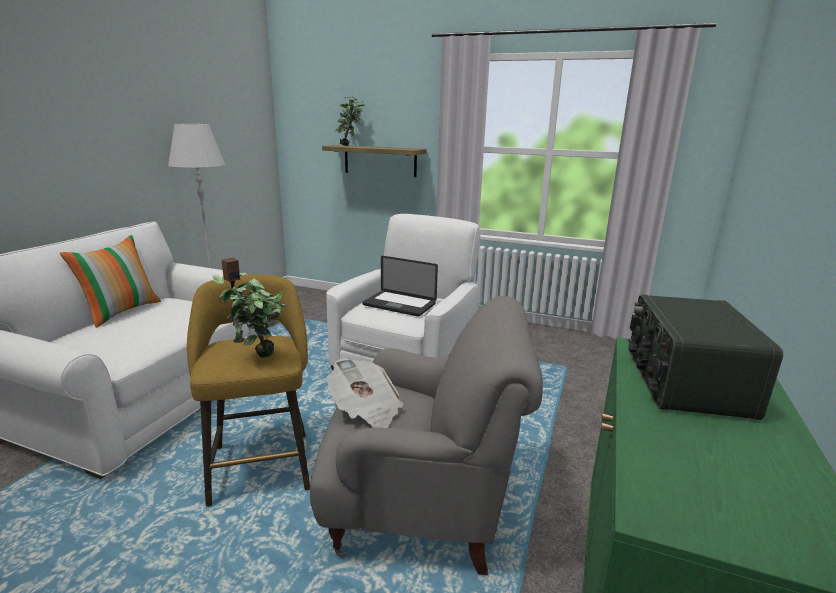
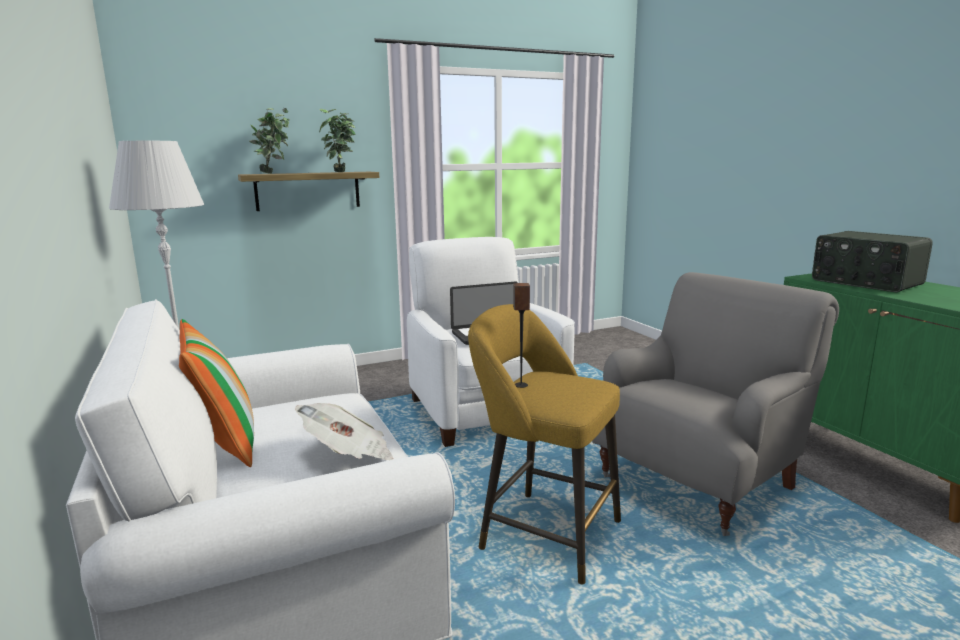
camera: 45 degrees left, 5 degrees down
potted plant [213,273,288,358] -> potted plant moved to [319,109,355,172]
newspaper [326,358,404,428] -> newspaper moved to [295,403,394,460]

